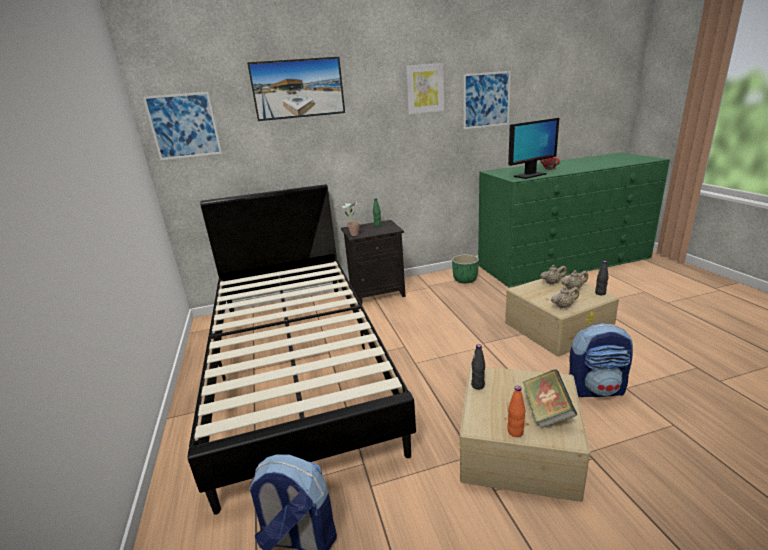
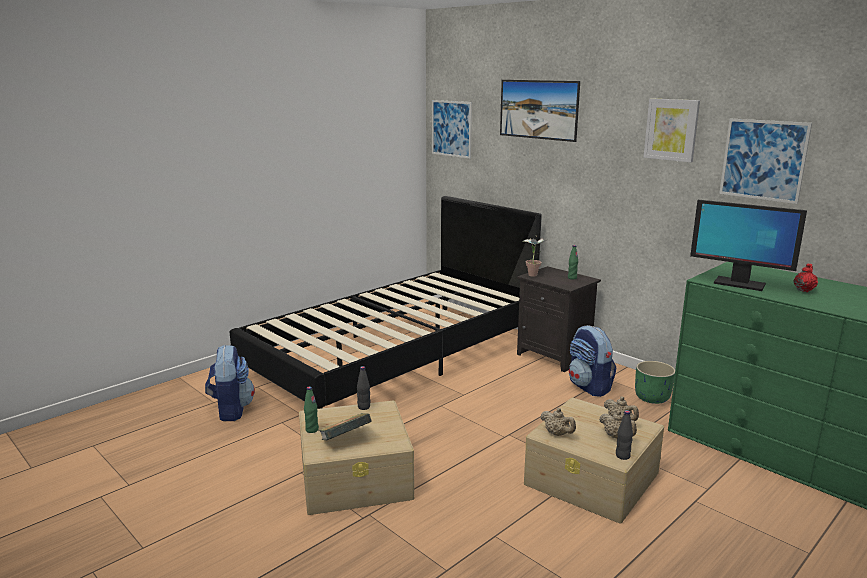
camera: 60 degrees right, 5 degrees down
orange bottle [507,386,525,437] -> green bottle [304,386,319,433]
backpack [569,323,633,397] -> backpack moved to [569,325,616,397]

